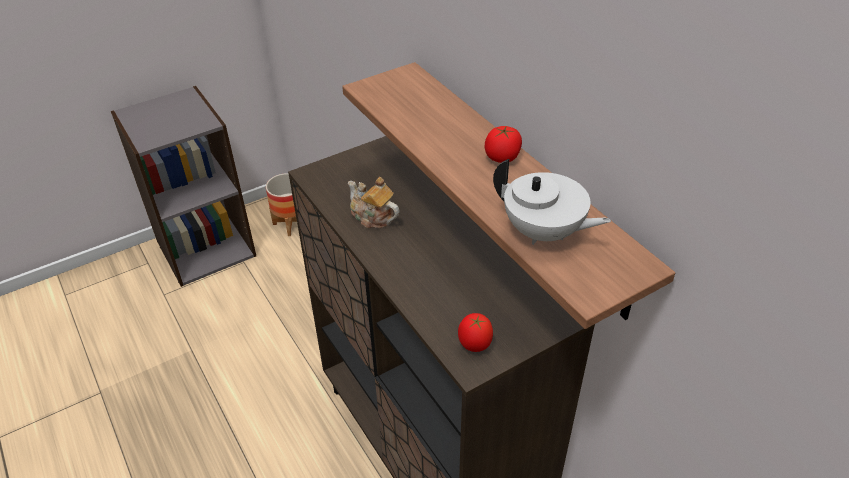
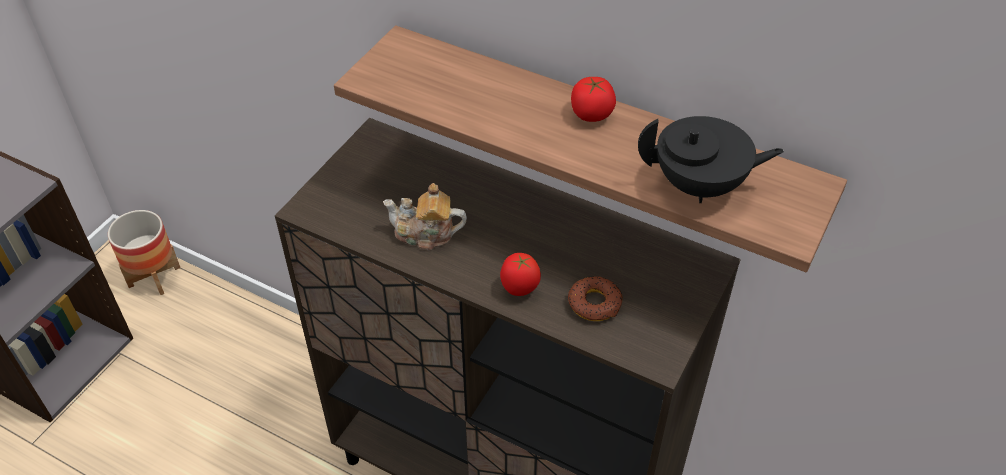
camera: 30 degrees left, 5 degrees up
tomato [458,313,493,352] -> tomato moved to [500,253,541,296]
white teapot [493,159,611,245] -> black teapot [638,116,784,203]
none -> donut [568,276,622,321]

